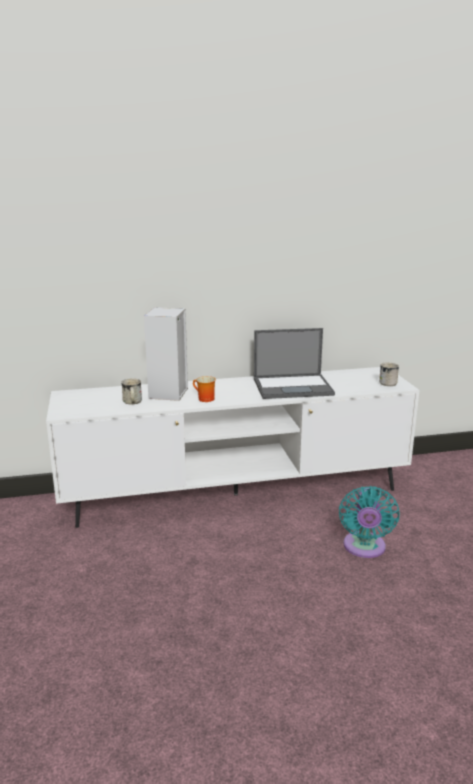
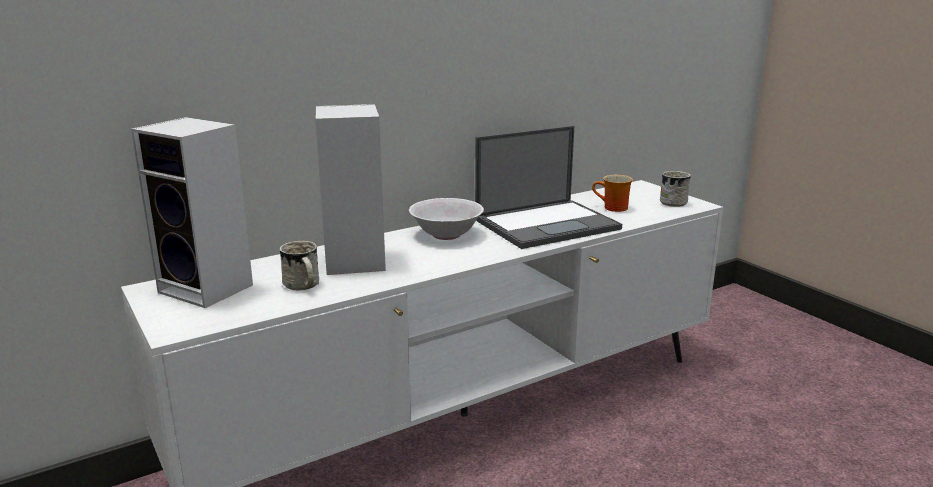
camera: 20 degrees left, 0 degrees up
mug [193,376,216,402] -> mug moved to [592,175,633,212]
turquoise fan [339,486,399,558] -> none
none -> speaker [131,117,253,308]
none -> white bowl [409,198,484,240]

